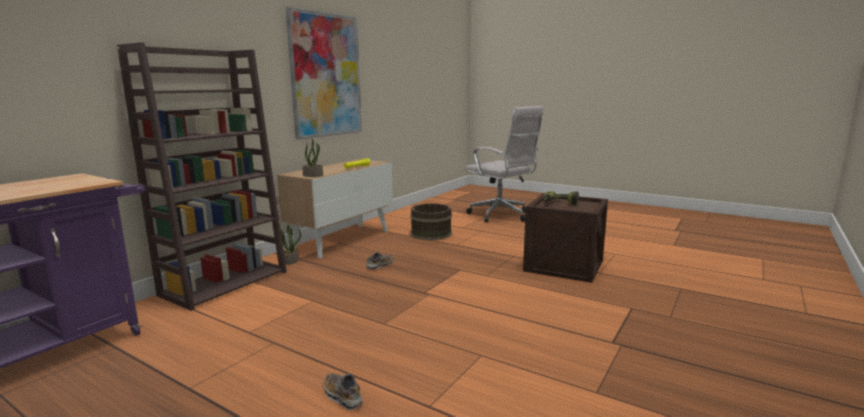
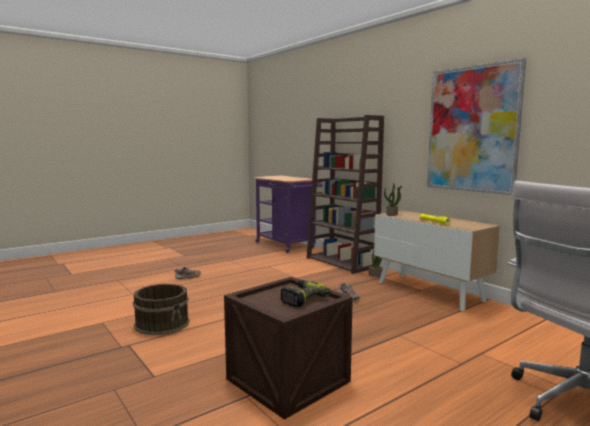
camera: 110 degrees right, 5 degrees down
brown bucket [410,203,452,240] -> brown bucket moved to [133,284,190,335]

